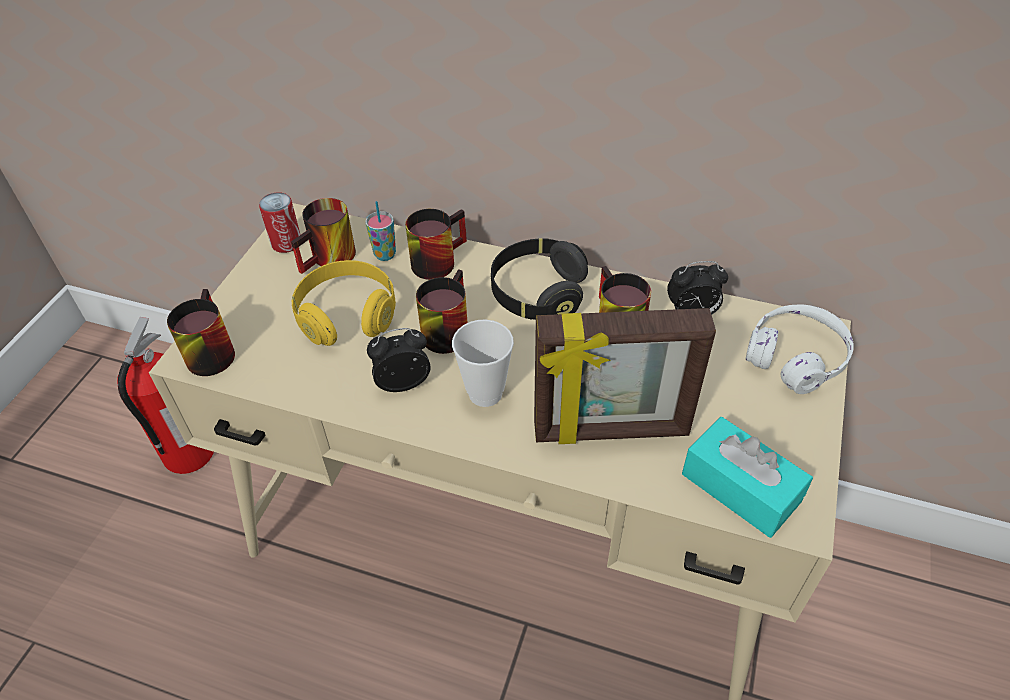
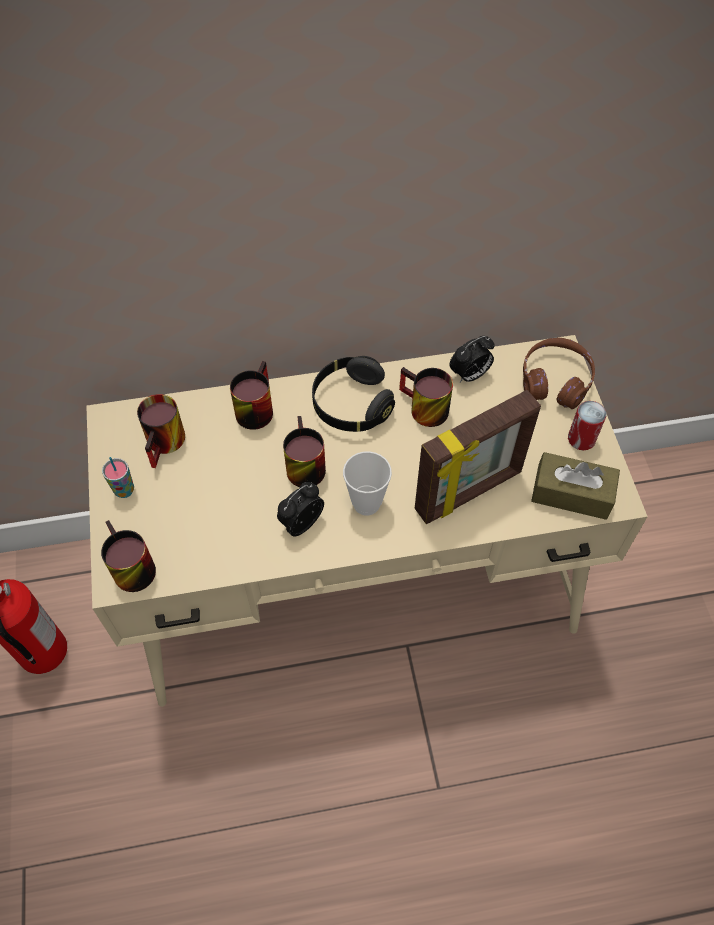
camera: 30 degrees left, 10 degrees up
can [259,193,301,253] -> can moved to [568,401,606,450]
yellow headphones [292,260,396,346] -> none
cup [365,201,396,261] -> cup moved to [102,457,134,498]
turquoise tissue box [682,417,813,538] -> brown tissue box [531,452,620,520]
white headphones [746,305,854,394] -> brown headphones [523,338,595,409]

